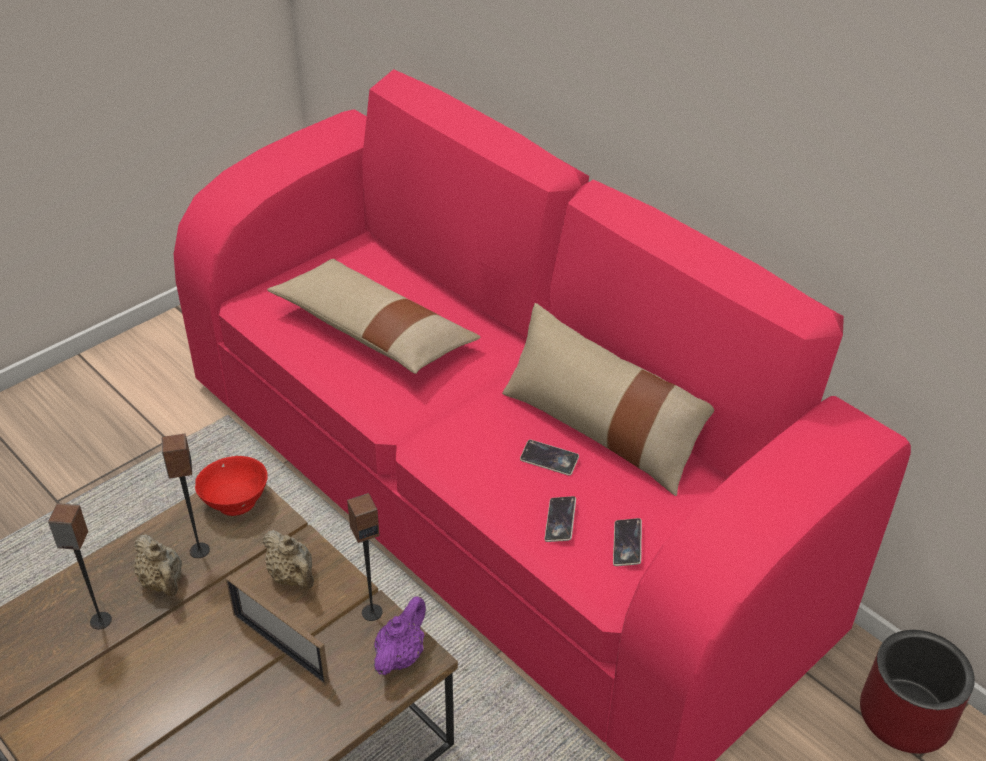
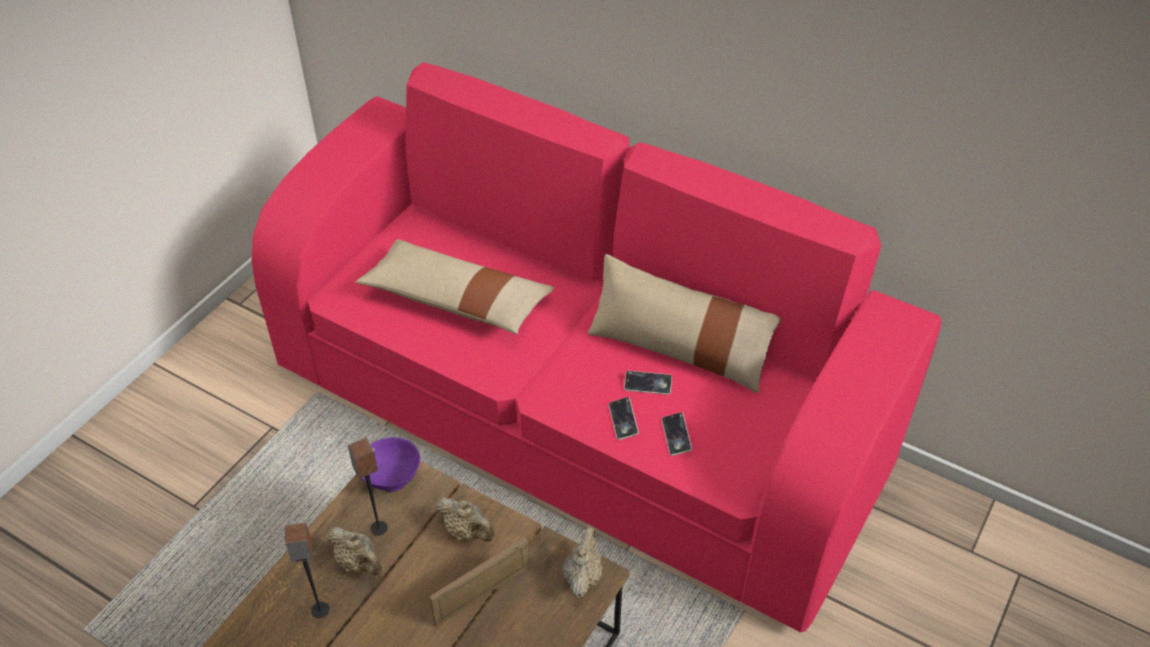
camera: 15 degrees left, 5 degrees up
red bowl [195,456,268,516] -> purple bowl [362,437,420,492]
picture frame [226,575,329,685] -> picture frame turned 120 degrees clockwise [429,537,529,627]
speaker [347,493,383,621] -> none
purple teapot [374,597,426,675] -> beige teapot [563,527,603,598]
phone [613,518,642,566] -> phone moved to [609,397,639,440]
red planter [860,630,975,754] -> none

